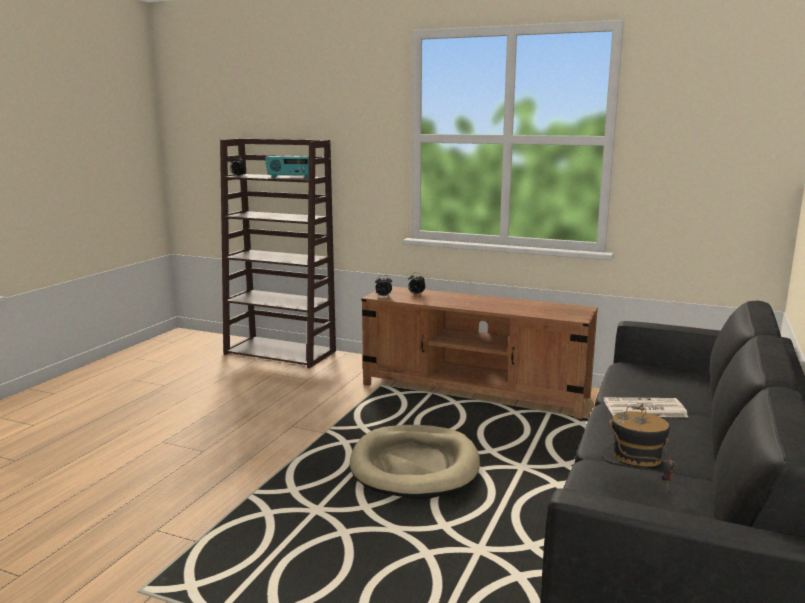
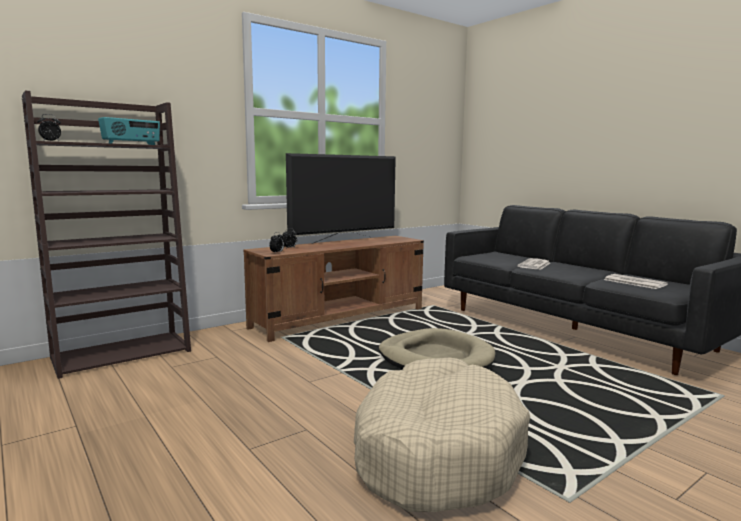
camera: 60 degrees left, 5 degrees down
hat [601,404,677,488] -> newspaper [604,274,668,289]
none -> television [286,153,396,244]
none -> beige dog bed [354,358,530,512]

